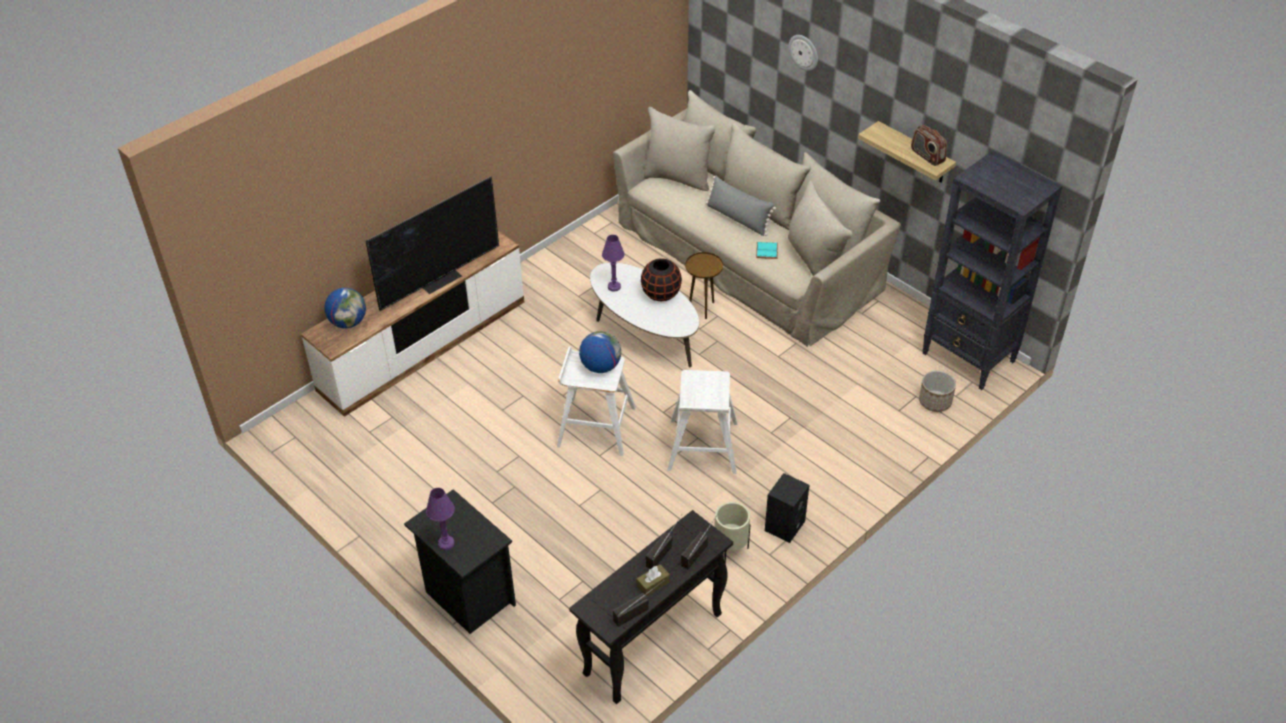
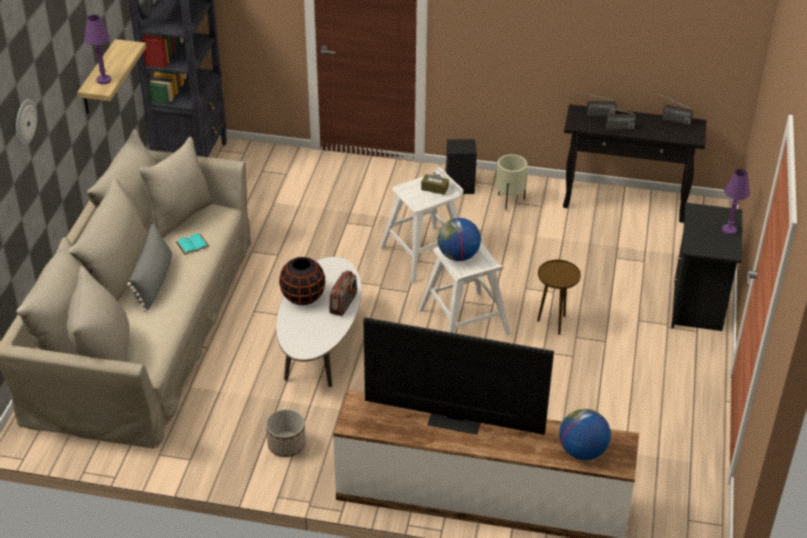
camera: 125 degrees left, 5 degrees down
purple table lamp [602,235,625,292] -> purple table lamp moved to [84,15,111,85]
brown tissue box [636,564,670,597] -> brown tissue box moved to [421,172,449,195]
brown side table [685,252,723,319] -> brown side table moved to [537,260,581,335]
radio [911,125,947,166] -> radio moved to [329,270,357,316]
planter [919,371,956,412] -> planter moved to [266,409,306,457]

